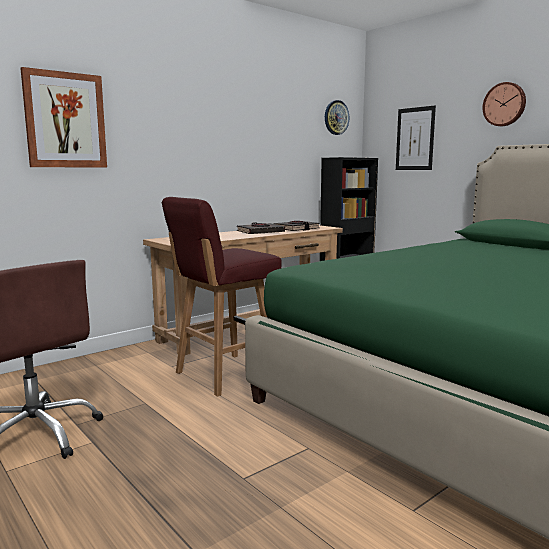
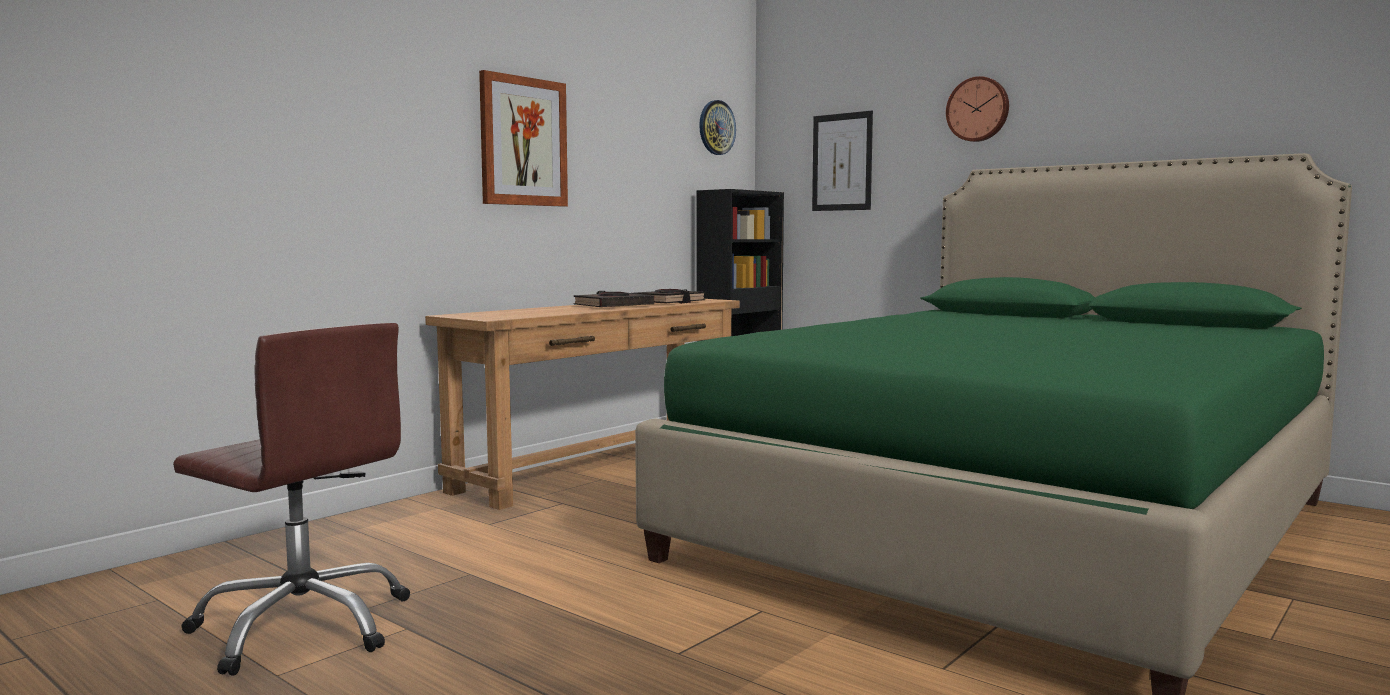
camera: 10 degrees left, 5 degrees down
picture [20,67,107,167] -> picture moved to [479,70,568,207]
red stool [162,197,282,397] -> none

